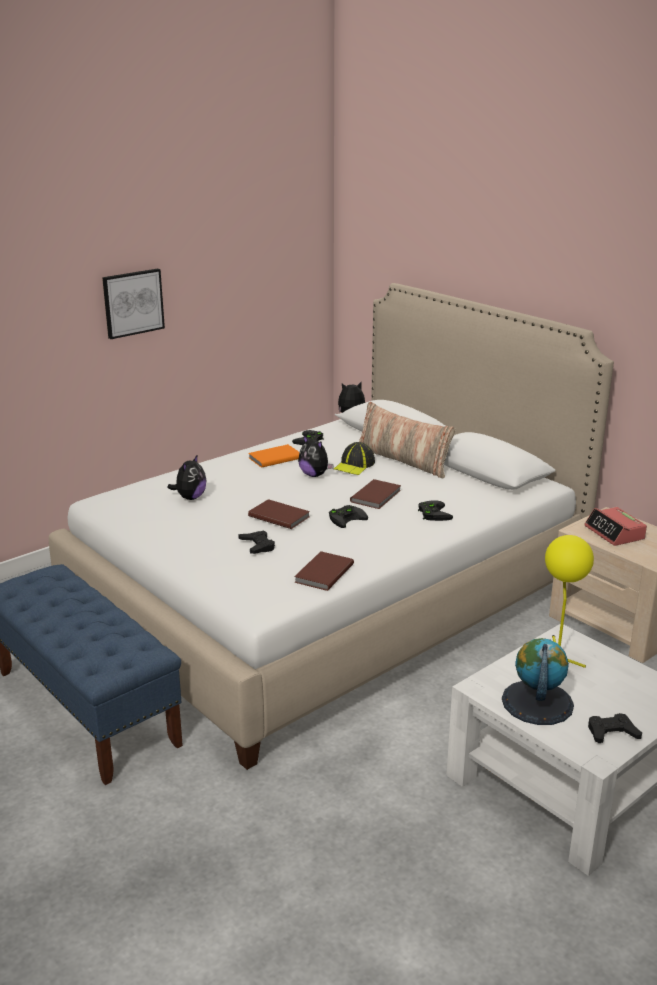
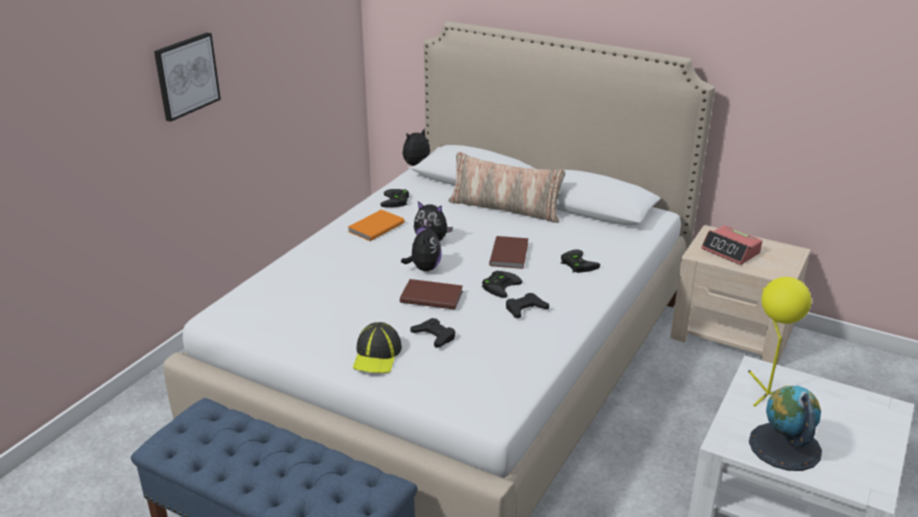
camera: 20 degrees left, 5 degrees up
plush toy [167,454,207,500] -> plush toy moved to [401,223,442,271]
brown book [294,551,354,591] -> none
cap [334,442,375,475] -> cap moved to [353,322,402,373]
black game controller [588,713,642,743] -> black game controller moved to [506,293,549,318]

